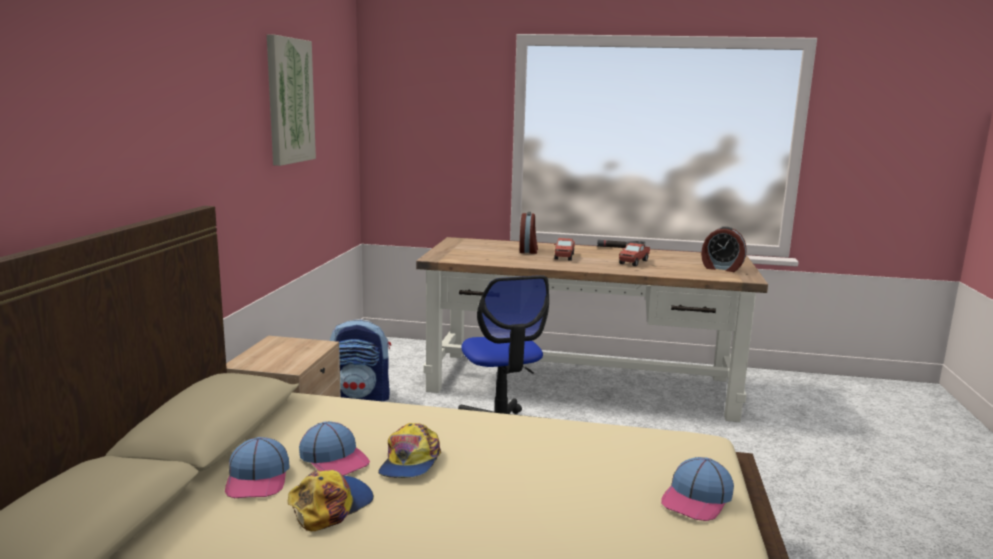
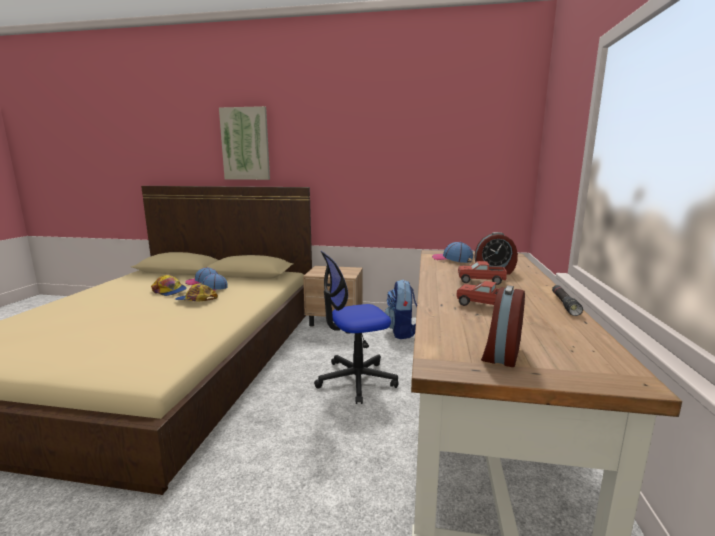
camera: 90 degrees right, 0 degrees up
picture [267,34,316,166] -> picture moved to [219,106,270,180]
cap [661,457,734,521] -> cap moved to [432,242,473,263]

